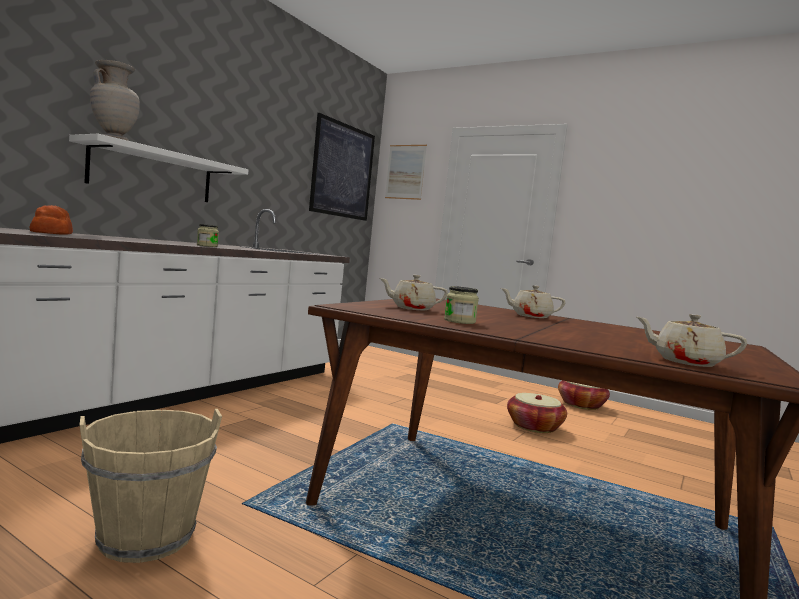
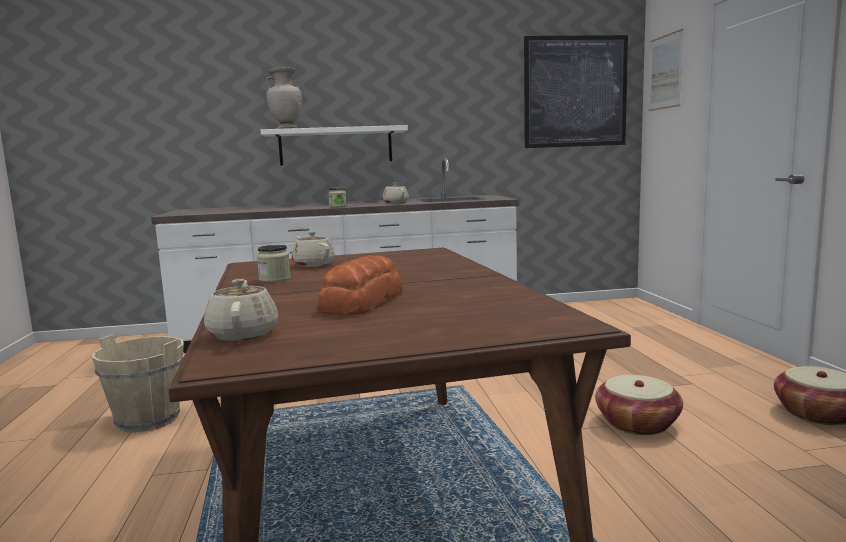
camera: 50 degrees right, 5 degrees up
bread [29,205,73,235] -> bread moved to [317,255,403,315]
beige teapot [501,285,566,318] -> beige teapot moved to [382,182,409,204]

